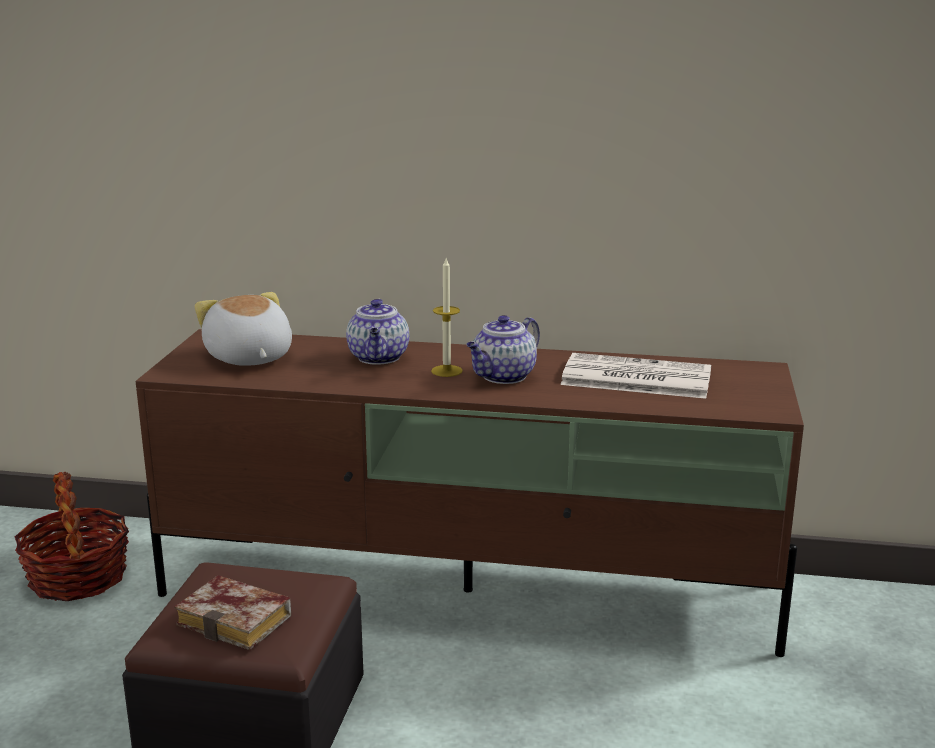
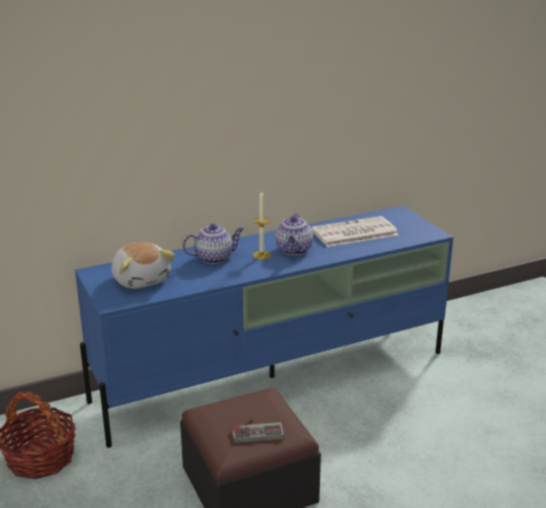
camera: 35 degrees left, 5 degrees up
brown tv stand [135,329,804,657] -> blue tv stand [75,206,453,448]
book [174,575,291,650] -> game controller [232,420,284,443]
plush toy [194,292,292,366] -> plush toy turned 150 degrees counterclockwise [112,242,175,289]
teapot [346,299,409,365] -> teapot turned 75 degrees counterclockwise [182,224,244,264]

